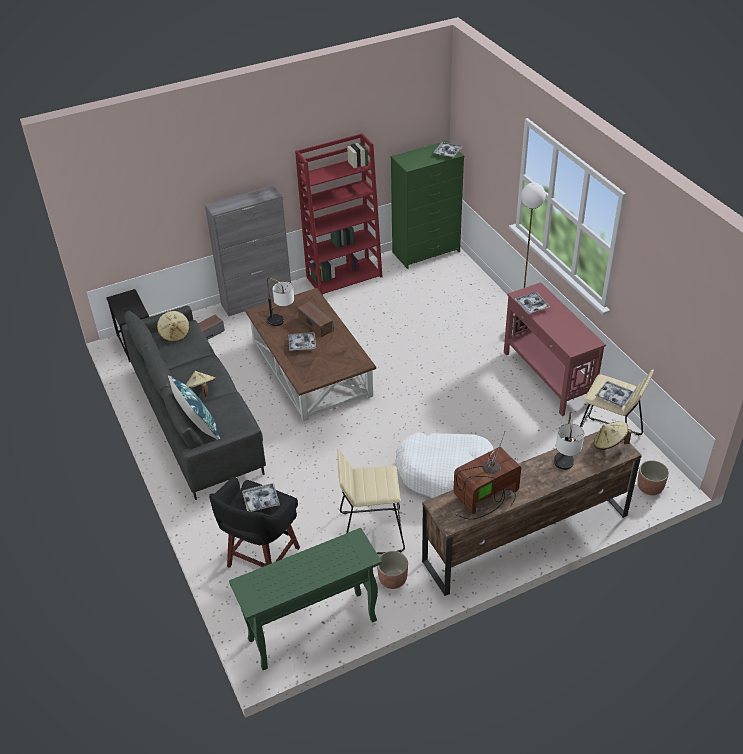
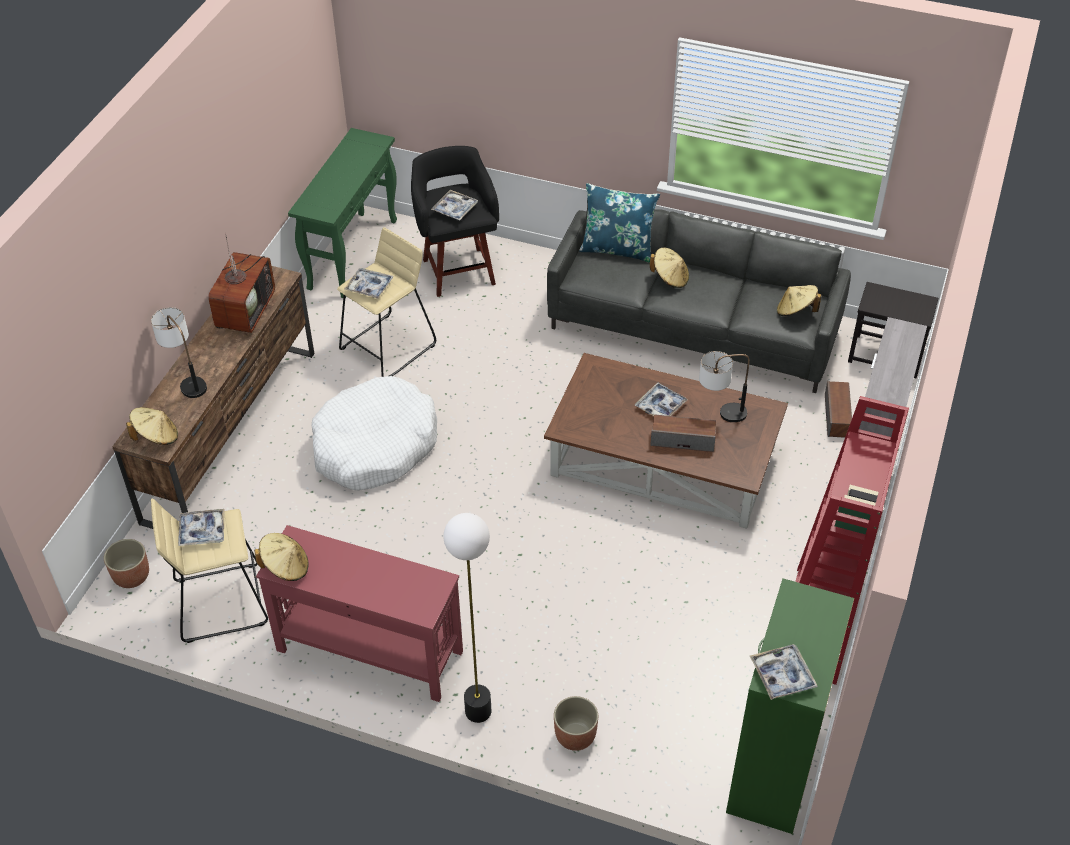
camera: 135 degrees right, 5 degrees up
planter [377,551,408,589] -> planter moved to [554,696,598,751]
tray [515,292,550,314] -> tray moved to [344,268,394,299]
none -> beige hat [254,533,309,581]

